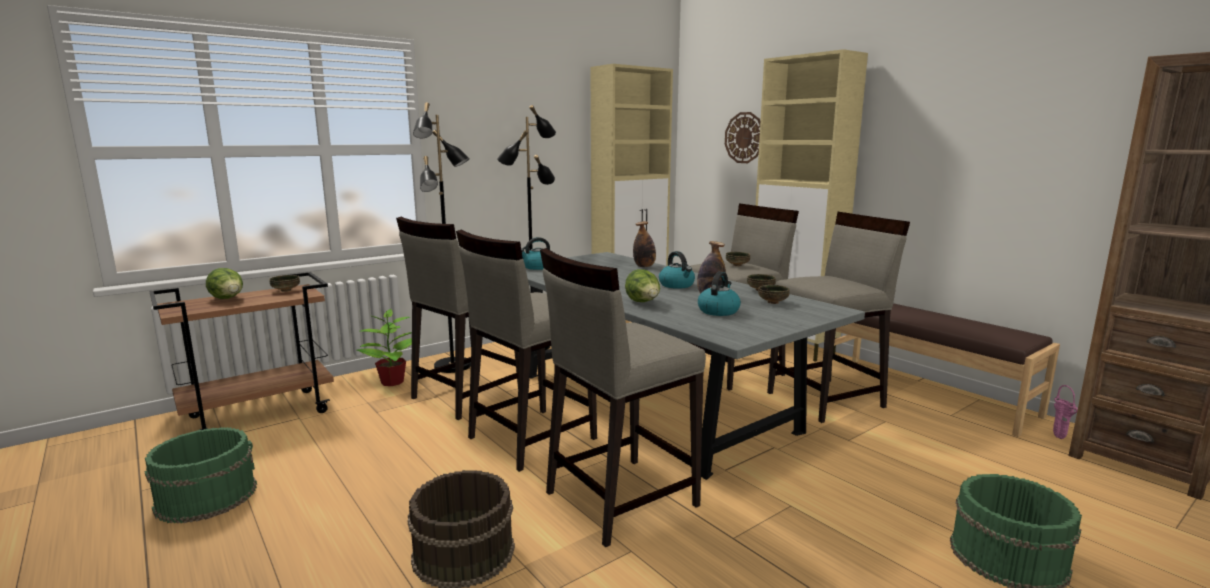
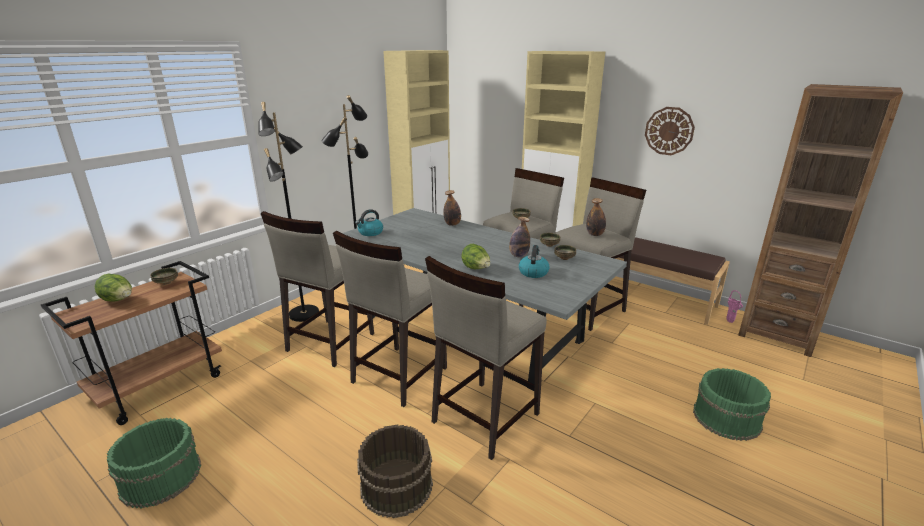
camera: 15 degrees left, 10 degrees up
potted plant [357,309,412,386] -> none
kettle [659,251,695,289] -> none
wall clock [725,112,760,163] -> wall clock moved to [645,107,695,155]
none -> bottle [586,198,606,236]

